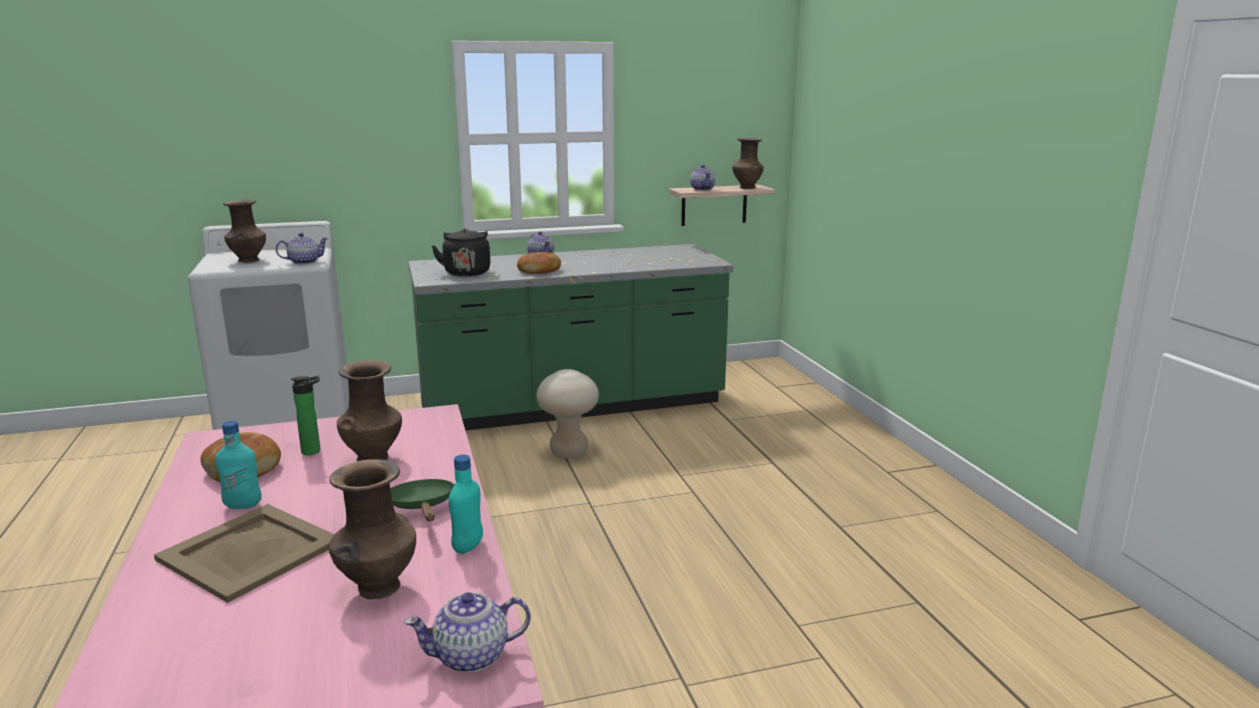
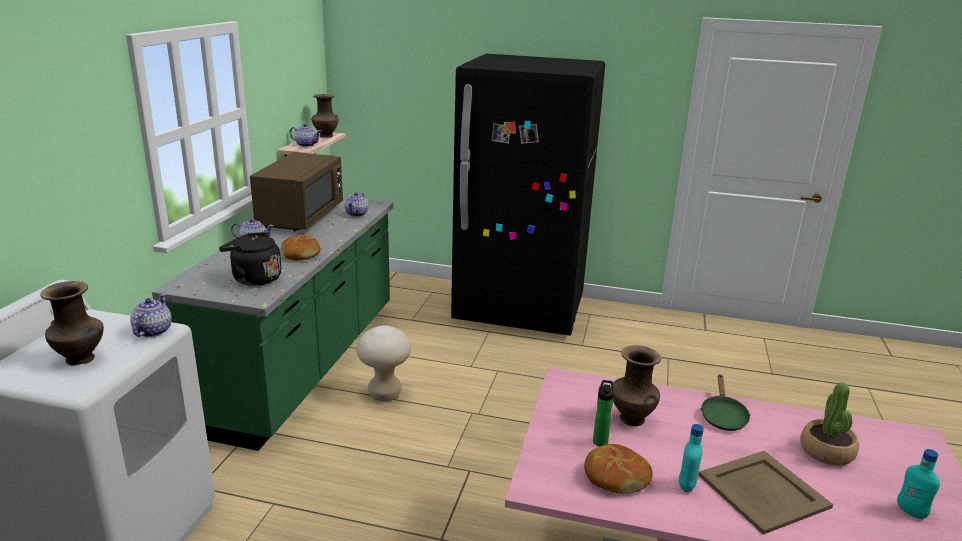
camera: 60 degrees left, 5 degrees up
brown vase [329,459,416,599] -> potted plant [800,382,859,466]
green frying pan [390,479,455,521] -> green frying pan turned 90 degrees counterclockwise [701,374,751,431]
teapot [404,592,531,673] -> teapot moved to [345,192,368,217]
turquoise bottle [449,455,483,554] -> turquoise bottle moved to [897,449,940,519]
none -> brown microwave [250,152,343,231]
none -> black fridge [451,54,605,336]

